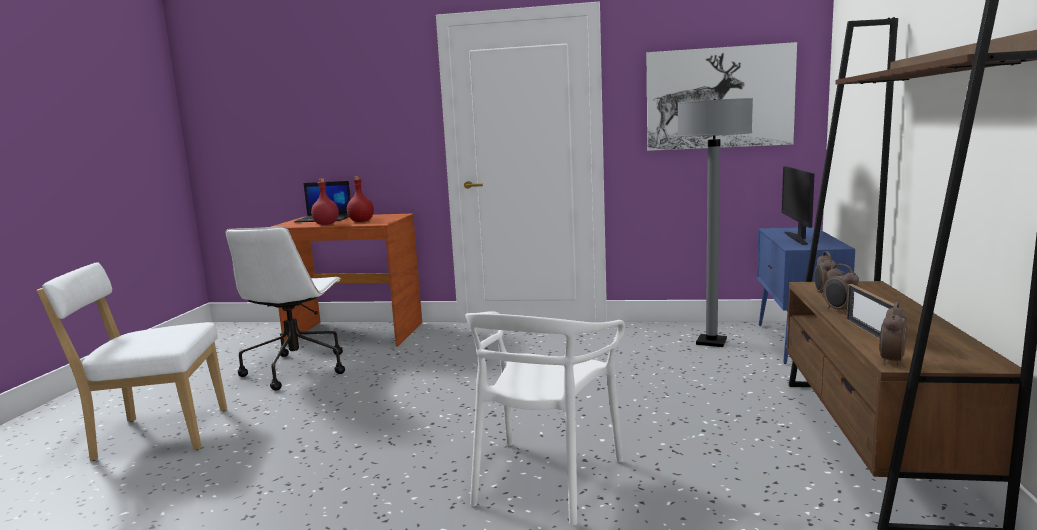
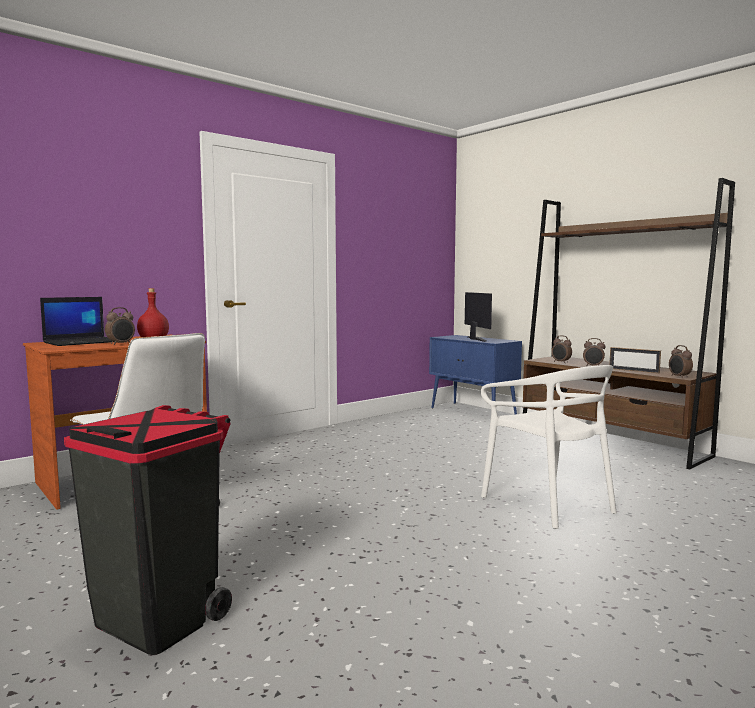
camera: 50 degrees left, 5 degrees down
white chair [37,262,227,461] -> black trash can [64,405,232,655]
red bottle [311,178,339,225] -> alarm clock [105,307,135,345]
picture [647,42,797,151] -> none
grey floor lamp [677,98,753,347] -> none
monitor [781,166,814,245] -> monitor turned 150 degrees counterclockwise [465,292,492,342]

